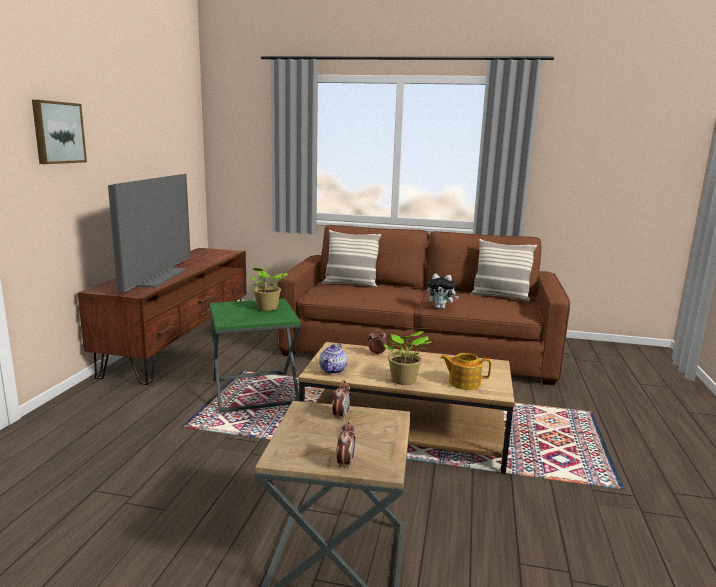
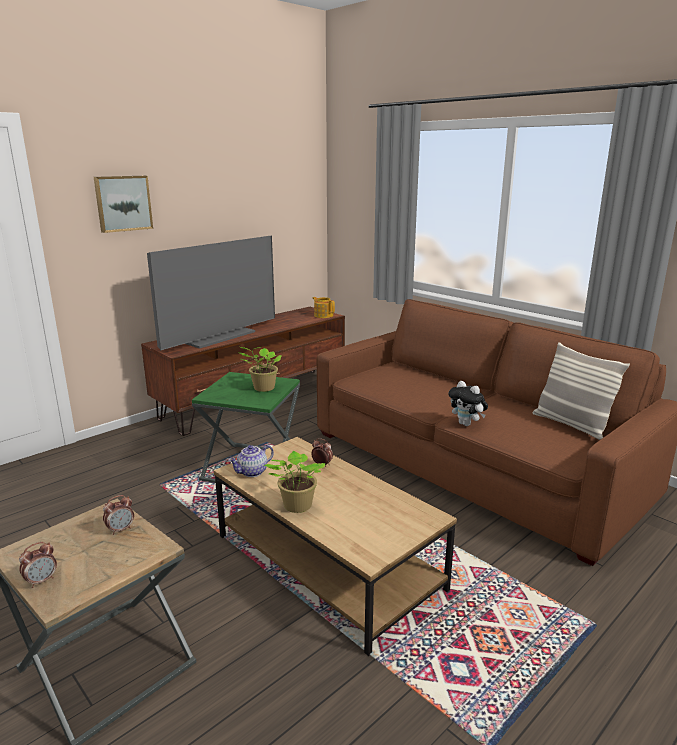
camera: 35 degrees right, 5 degrees up
pillow [323,230,381,287] -> none
teapot [440,353,491,390] -> teapot moved to [312,297,335,318]

